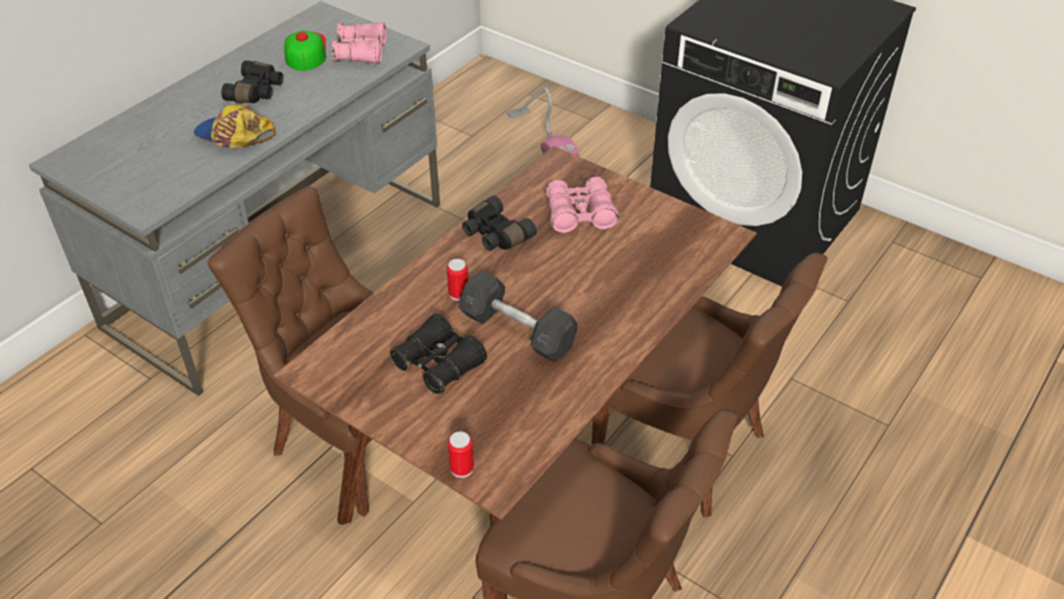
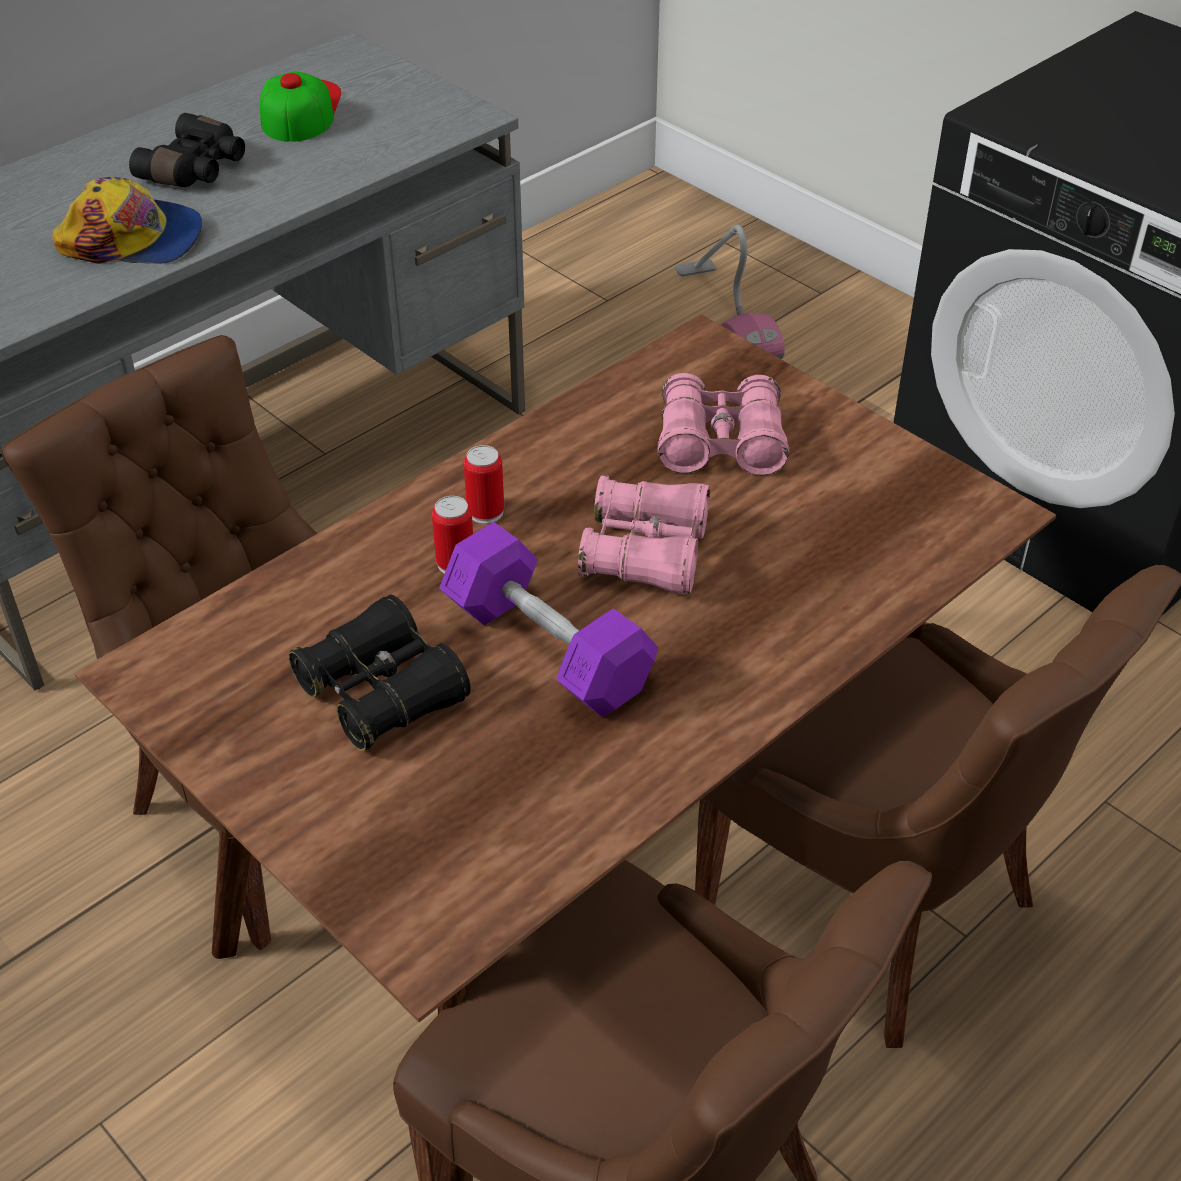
camera: 10 degrees right, 0 degrees up
cap [193,105,275,148] -> cap turned 150 degrees clockwise [52,177,202,264]
pink binoculars [332,22,386,64] -> pink binoculars moved to [578,475,710,595]
can [448,431,474,478] -> can moved to [464,445,504,524]
grey dumbbell [458,270,578,362] -> purple dumbbell [439,522,658,717]
black binoculars [462,195,537,251] -> none

